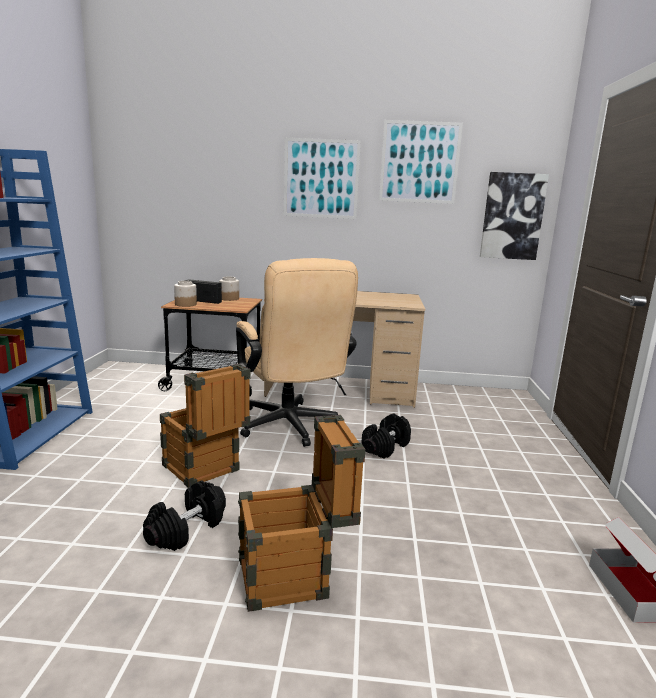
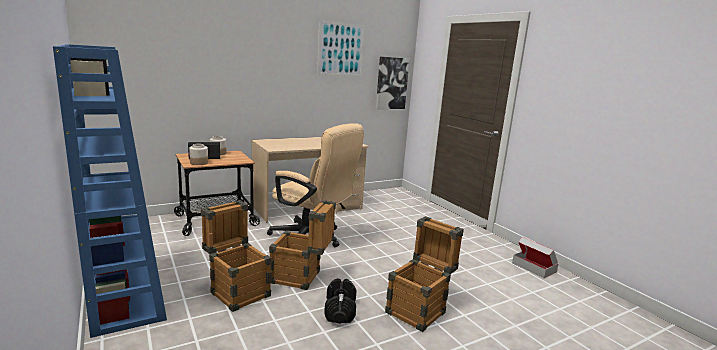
camera: 35 degrees left, 0 degrees up
picture [284,138,361,219] -> none
black dumbbell [361,413,411,458] -> none
none -> crate [201,200,272,312]

